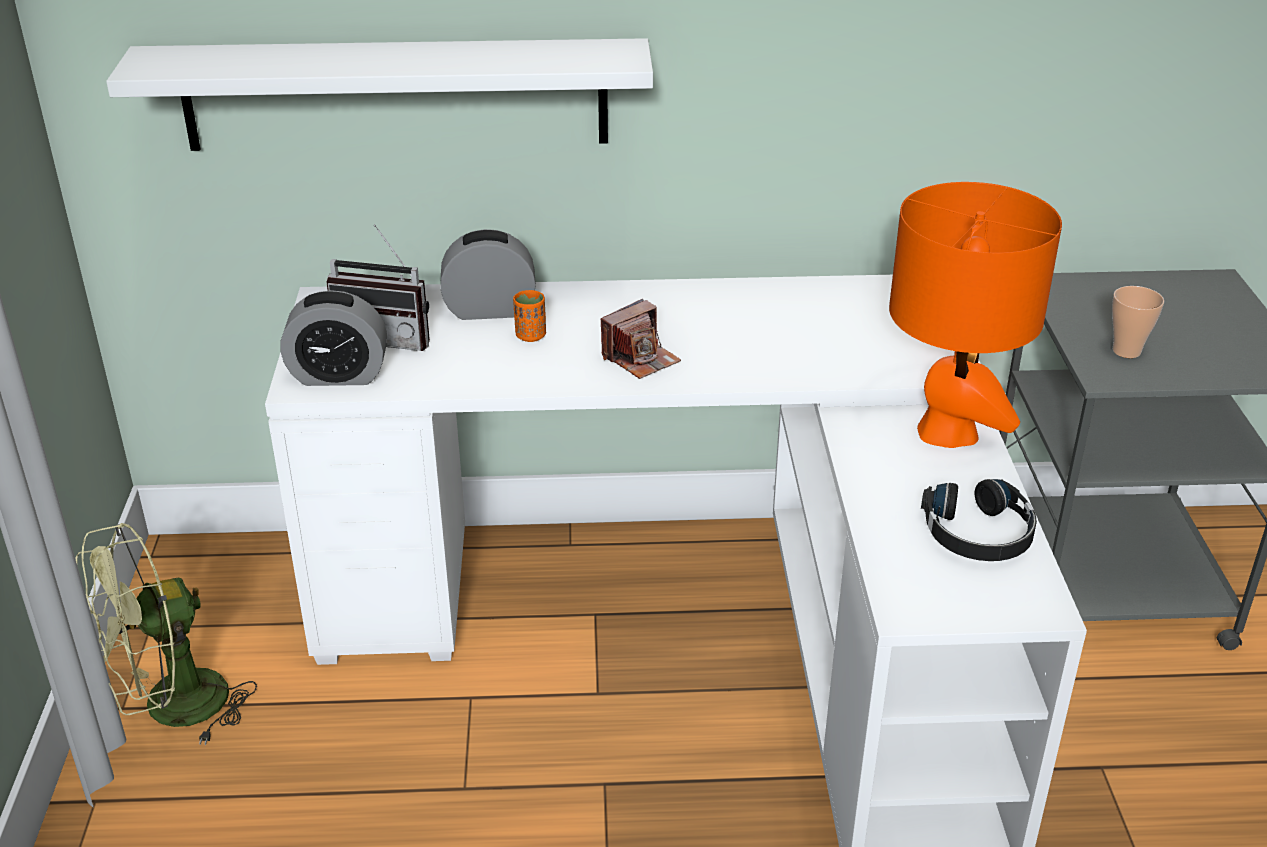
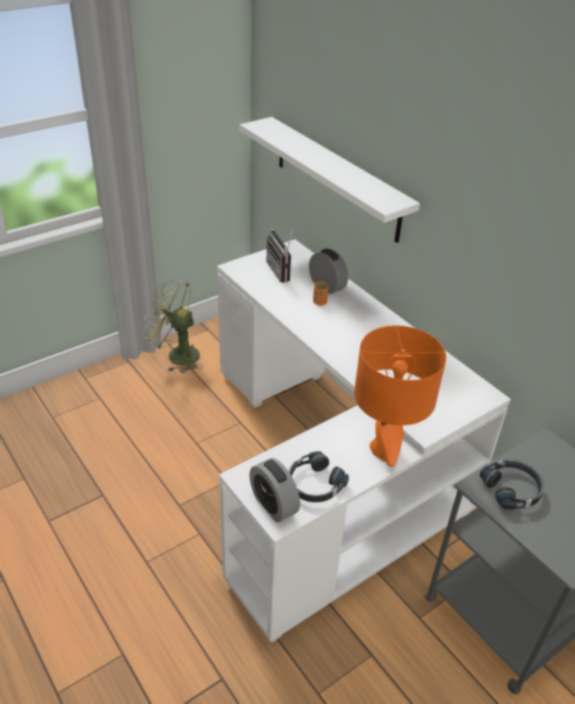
camera: 55 degrees right, 5 degrees up
alarm clock [281,290,387,386] -> alarm clock moved to [249,458,300,522]
camera [601,299,681,379] -> none
cup [1112,286,1164,358] -> black headphones [480,460,544,510]

